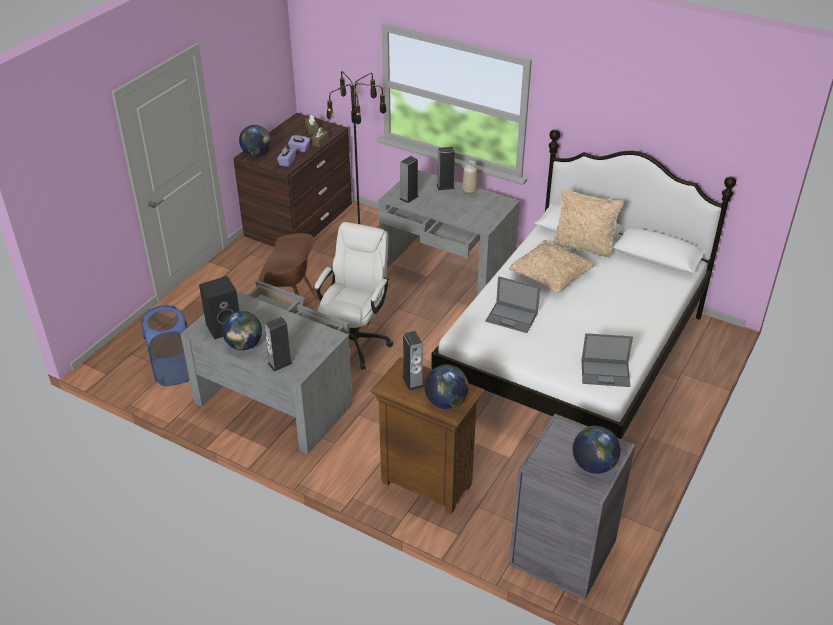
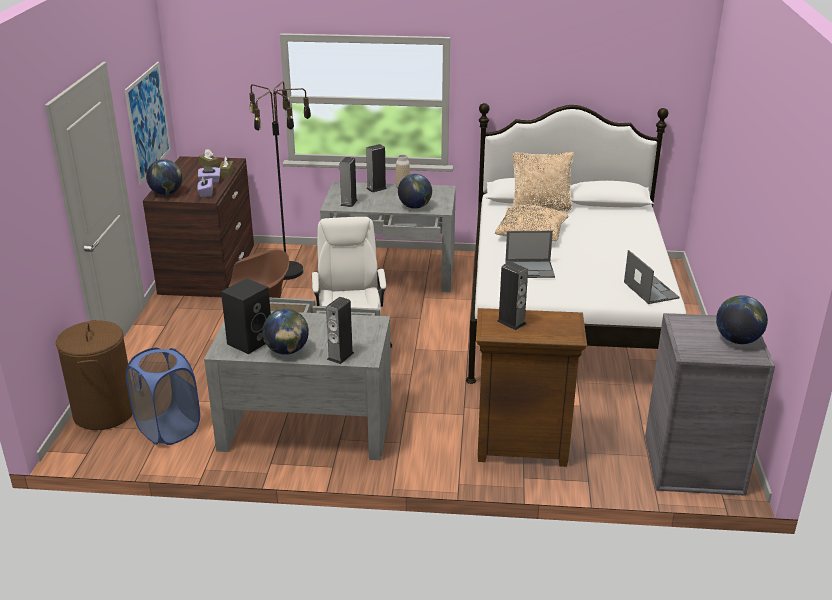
camera: 25 degrees left, 10 degrees down
globe [424,364,469,409] -> globe moved to [398,174,432,209]
laptop [582,333,633,387] -> laptop turned 90 degrees counterclockwise [624,250,680,304]
none -> brown laundry basket [56,320,133,430]
none -> picture [125,62,171,185]

